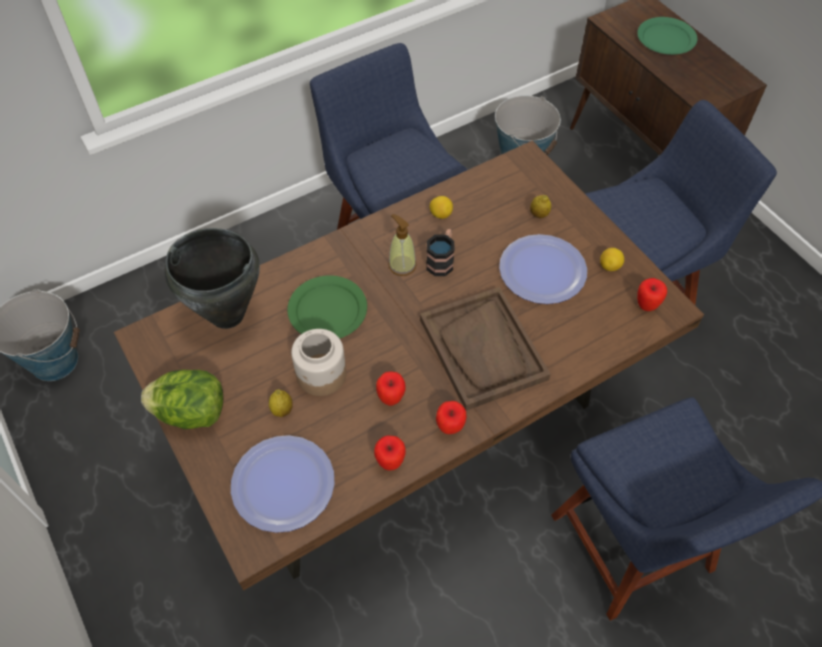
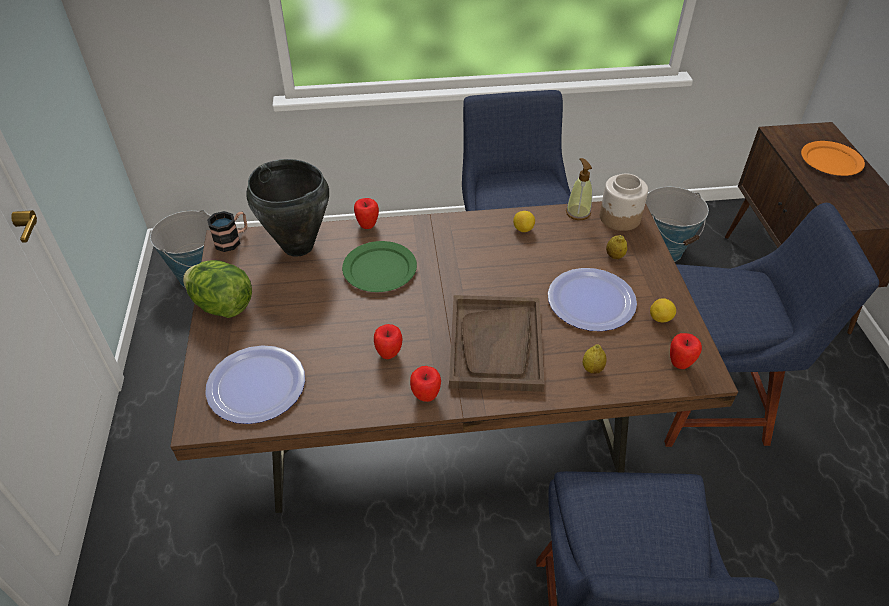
camera: 25 degrees right, 10 degrees down
lemon [269,389,293,417] -> lemon moved to [583,344,607,374]
jar [291,329,346,396] -> jar moved to [600,173,648,231]
apple [374,435,406,471] -> apple moved to [354,198,379,229]
soap dispenser [388,214,417,276] -> soap dispenser moved to [566,158,592,220]
mug [426,229,455,276] -> mug moved to [207,211,247,252]
green plate [637,17,697,55] -> orange plate [801,141,865,176]

